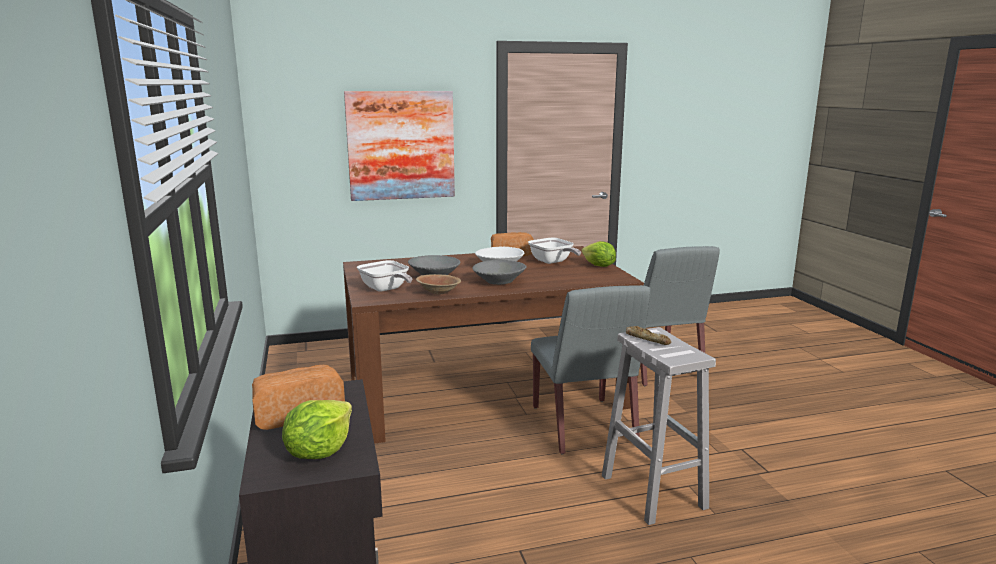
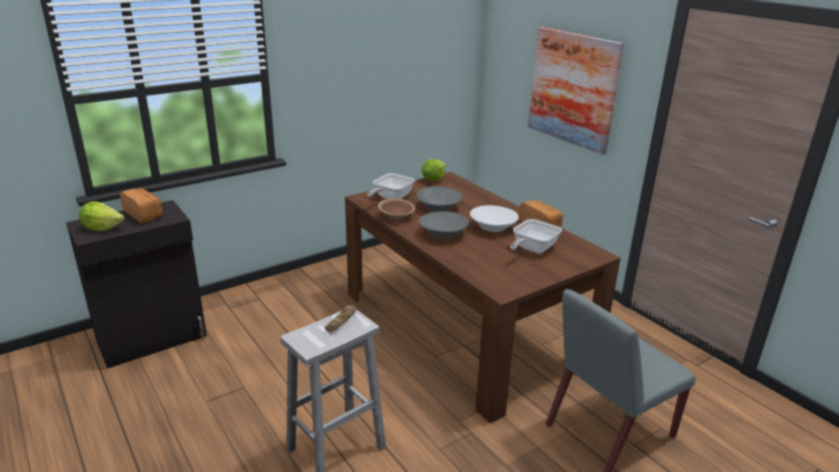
camera: 70 degrees right, 10 degrees up
grey chair [531,285,651,455] -> none
lettuce [582,241,616,267] -> lettuce moved to [422,159,446,181]

